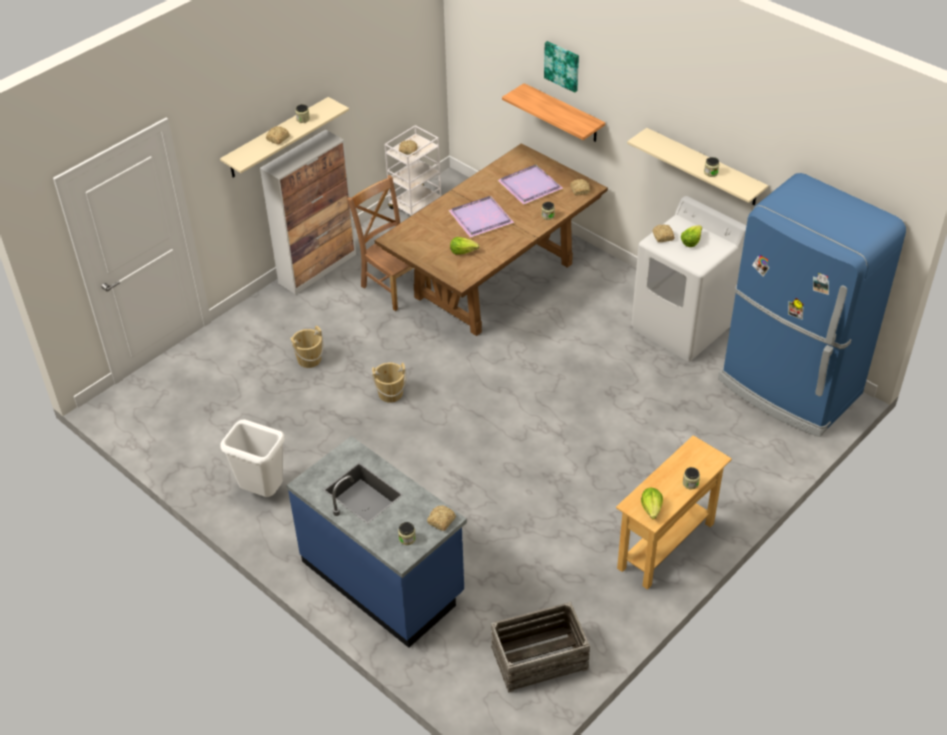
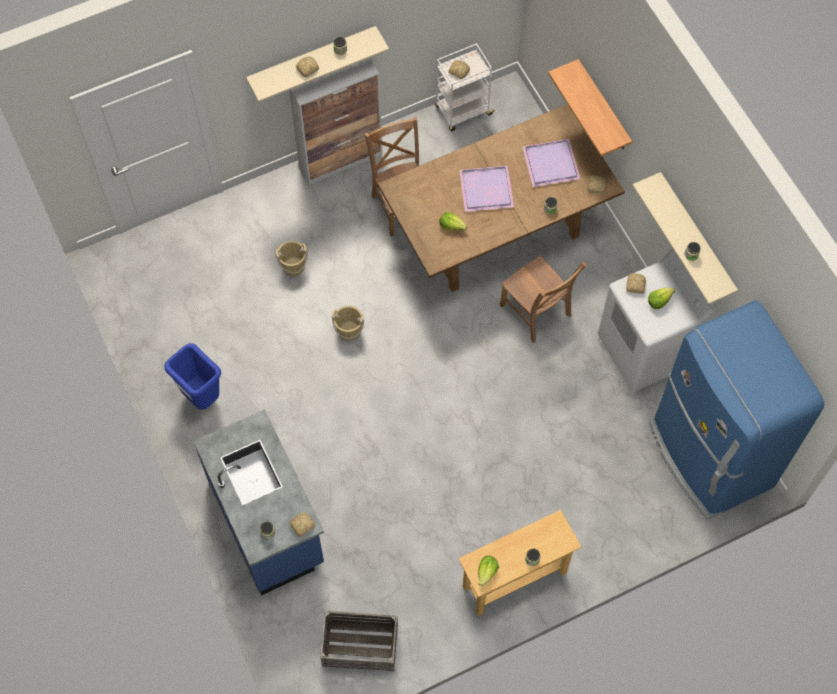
camera: 20 degrees right, 20 degrees up
white trash can [220,419,285,497] -> blue trash can [164,343,221,410]
picture [544,41,579,93] -> none
none -> brown chair [500,256,587,343]

